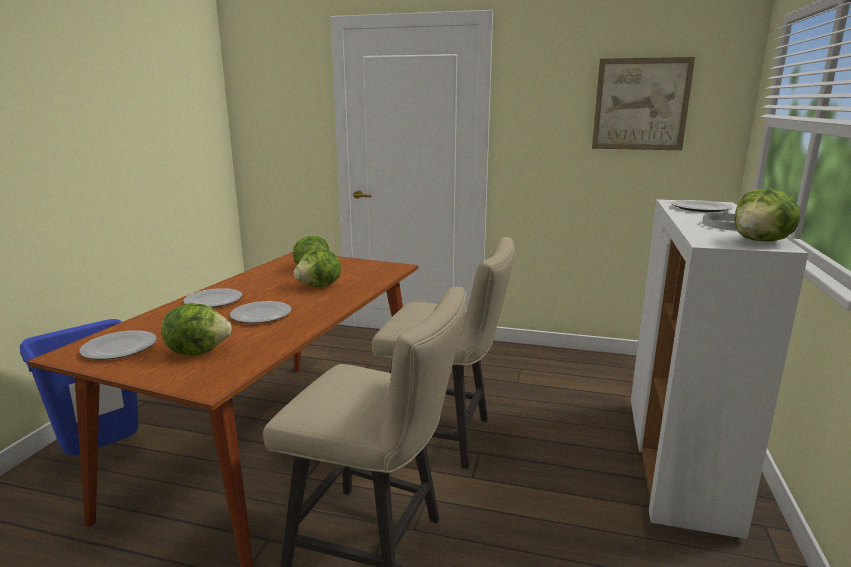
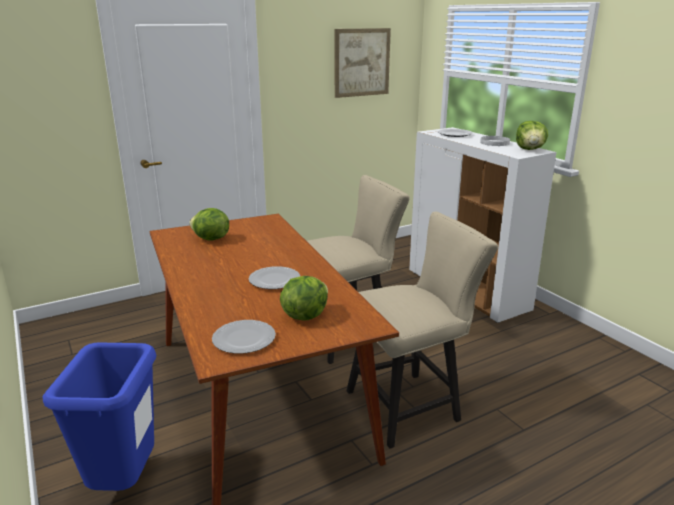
camera: 45 degrees left, 5 degrees up
plate [183,288,242,307] -> none
lettuce [294,249,341,287] -> none

